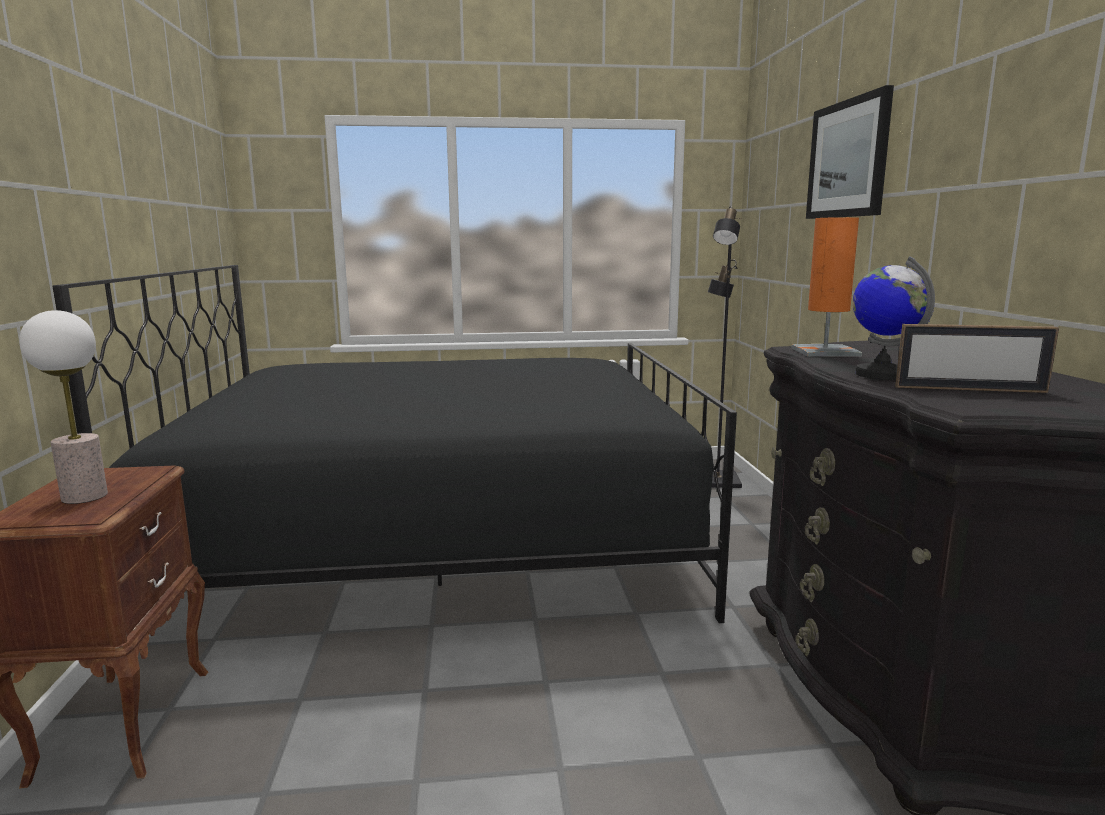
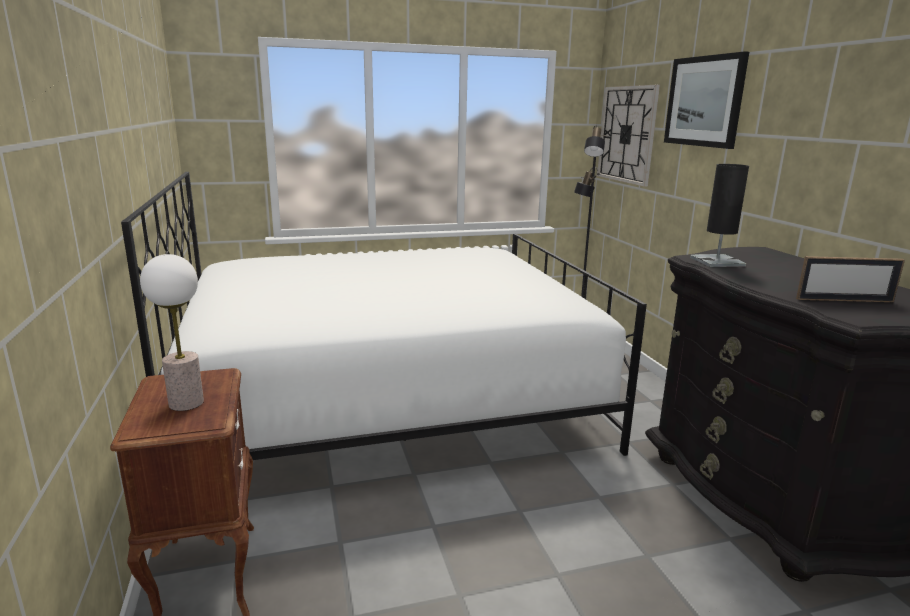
camera: 10 degrees left, 5 degrees up
black bed [53,265,737,623] -> white bed [121,172,647,460]
orange table lamp [791,217,862,357] -> black table lamp [690,164,749,267]
globe [853,256,935,380] -> none
none -> wall clock [597,85,660,187]

